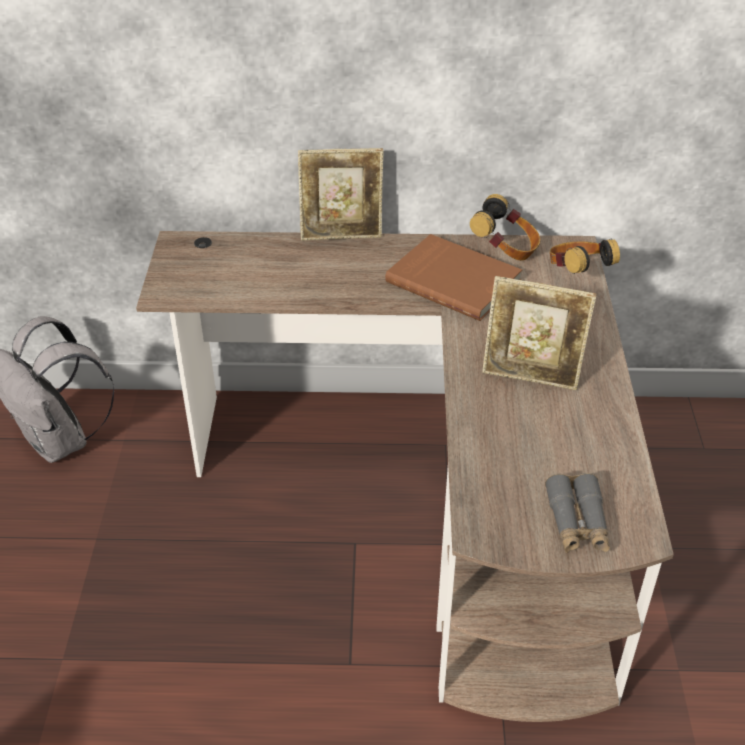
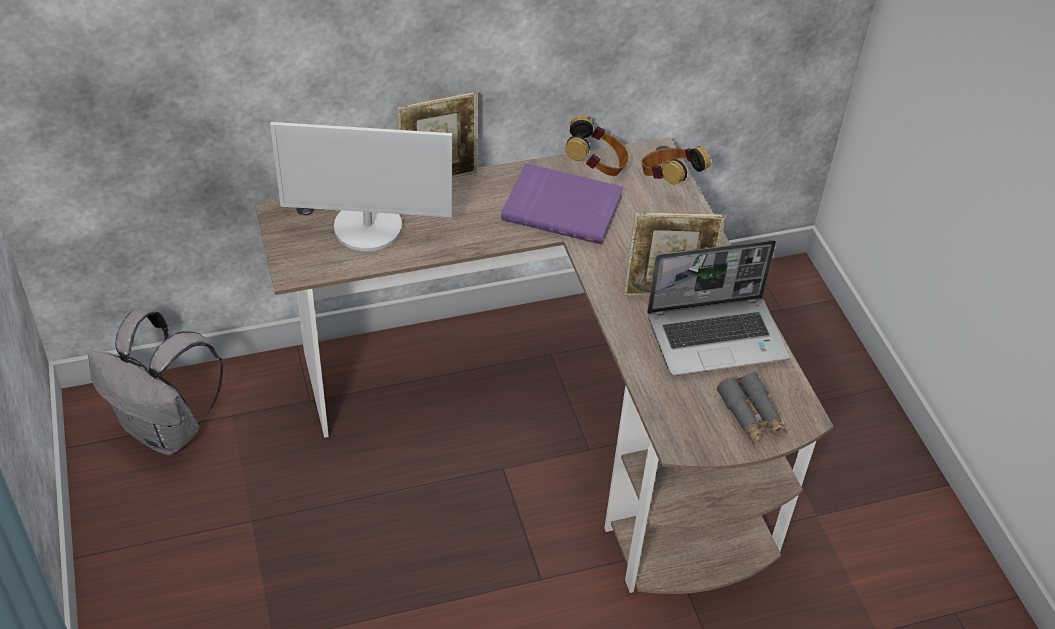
camera: 20 degrees left, 5 degrees up
brown book [385,234,522,321] -> purple book [501,163,623,245]
none -> monitor [270,122,452,251]
none -> laptop [647,240,790,376]

